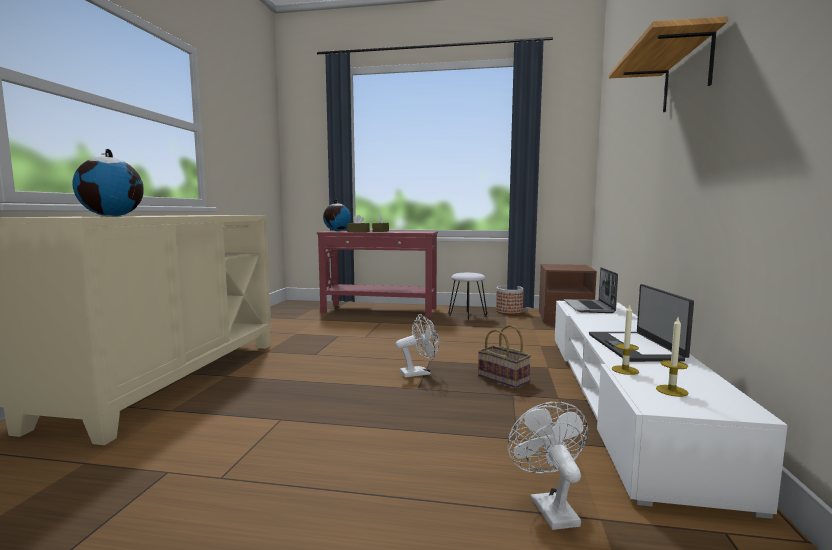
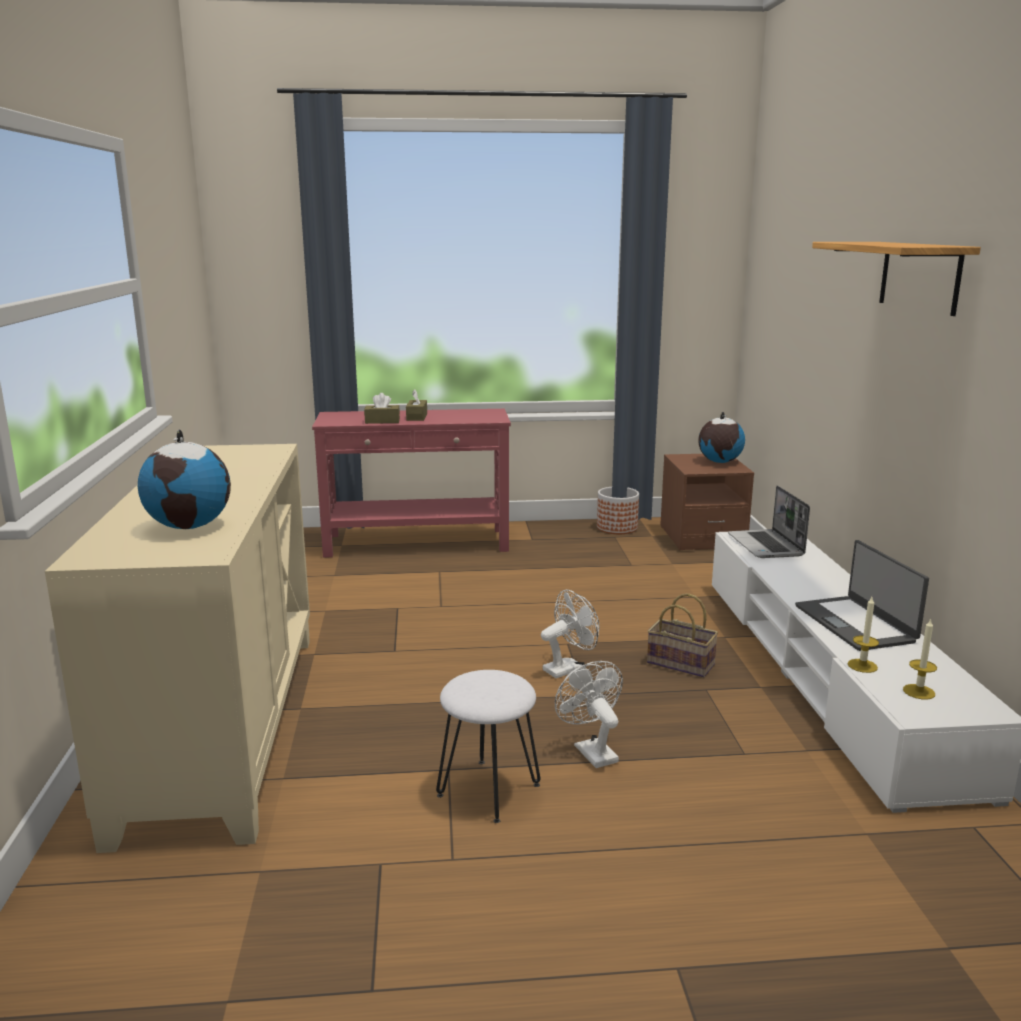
camera: 15 degrees left, 10 degrees up
globe [323,199,351,231] -> globe moved to [698,412,745,463]
white stool [448,273,487,321] -> white stool moved to [436,670,540,823]
white fan [508,402,588,530] -> white fan moved to [555,661,623,768]

